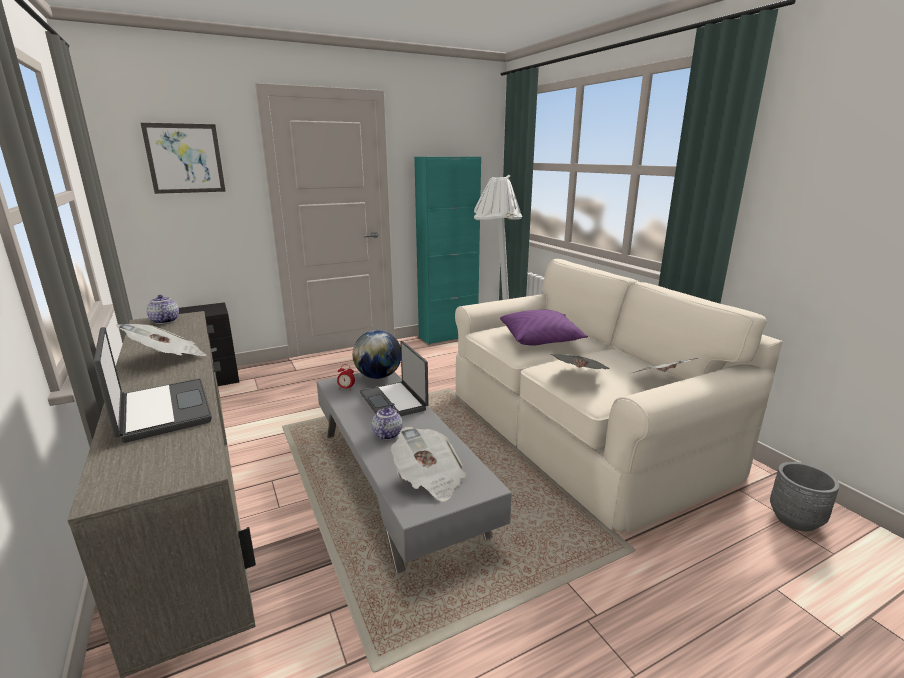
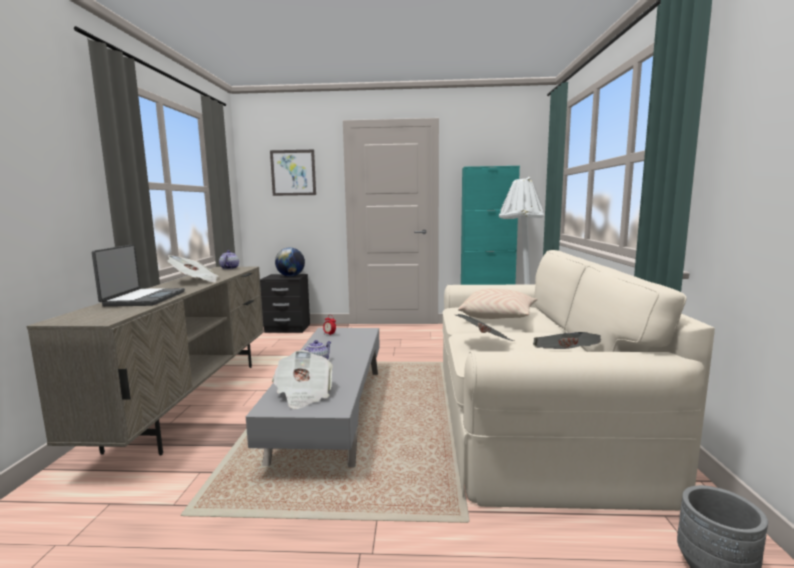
camera: 30 degrees right, 10 degrees down
globe [353,330,401,379] -> globe moved to [275,247,305,277]
laptop [360,341,429,416] -> none
purple pillow [500,310,588,345] -> beige pillow [458,288,538,319]

